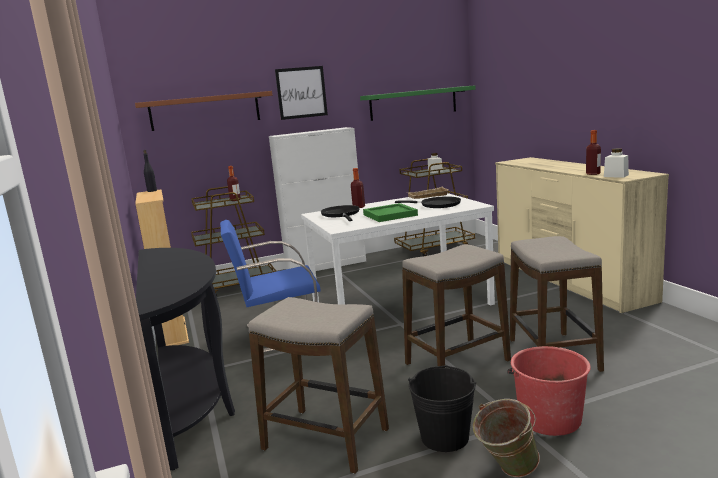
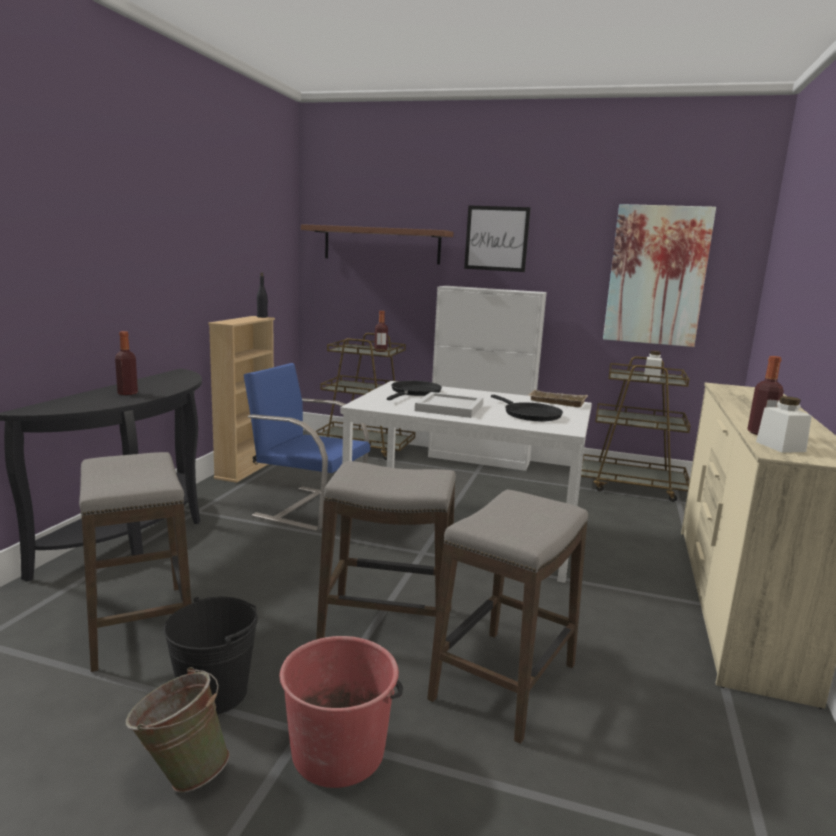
camera: 35 degrees right, 0 degrees up
bottle [351,168,365,208] -> bottle moved to [115,331,138,395]
green shelf [360,85,476,121] -> picture [603,204,716,347]
green tray [363,203,418,222] -> white tray [415,392,483,418]

